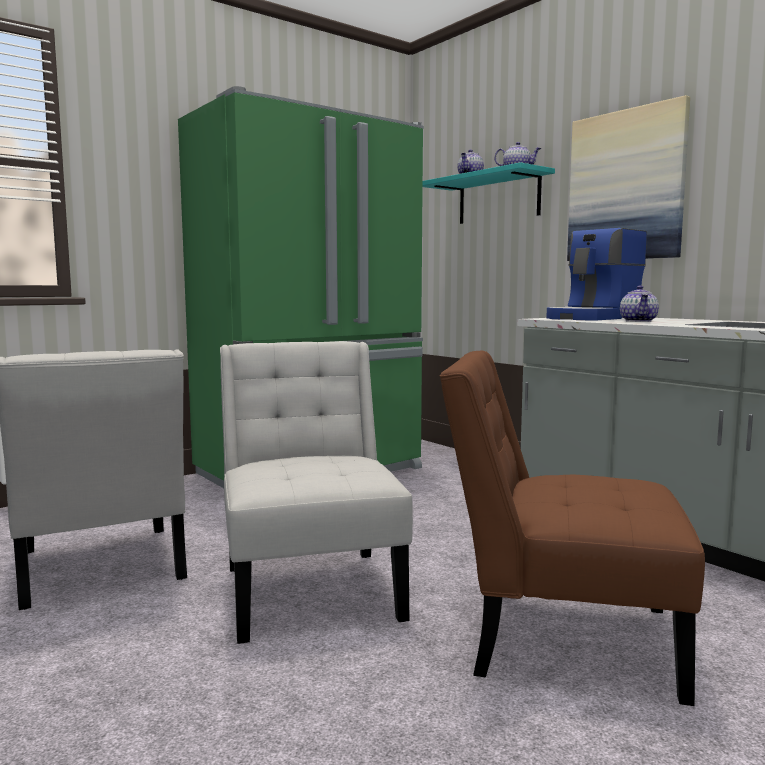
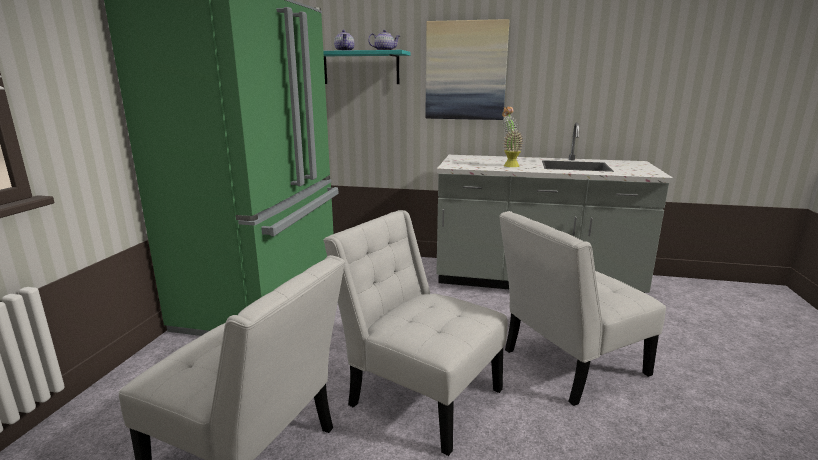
camera: 40 degrees left, 10 degrees up
brown chair [440,351,705,706] -> white chair [499,211,666,406]
coffee machine [546,228,647,320] -> none
teapot [620,286,659,322] -> potted plant [502,107,523,167]

